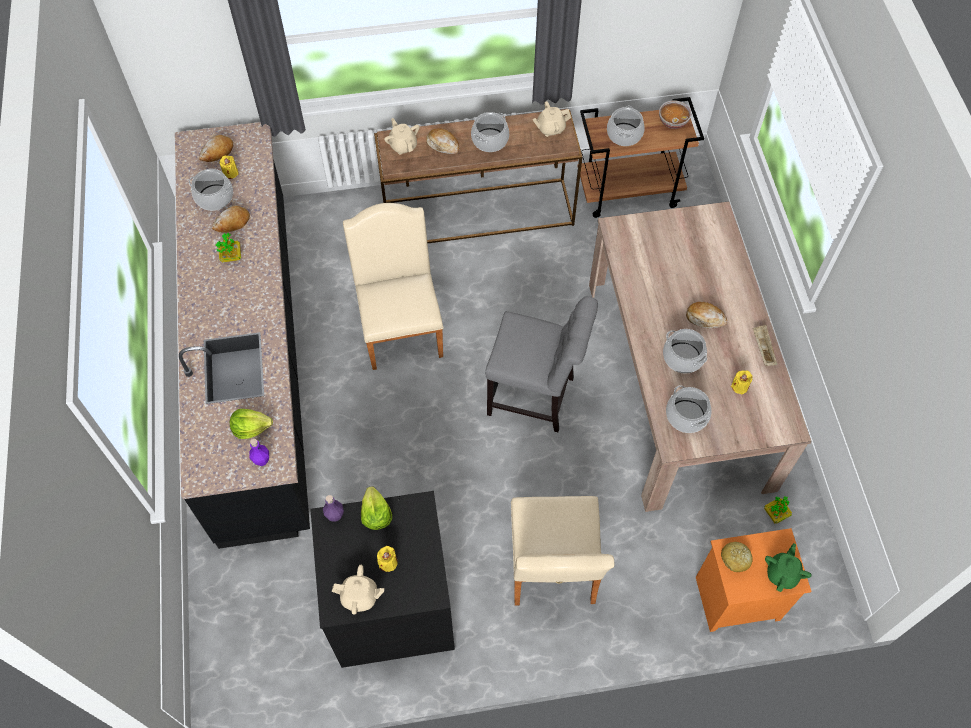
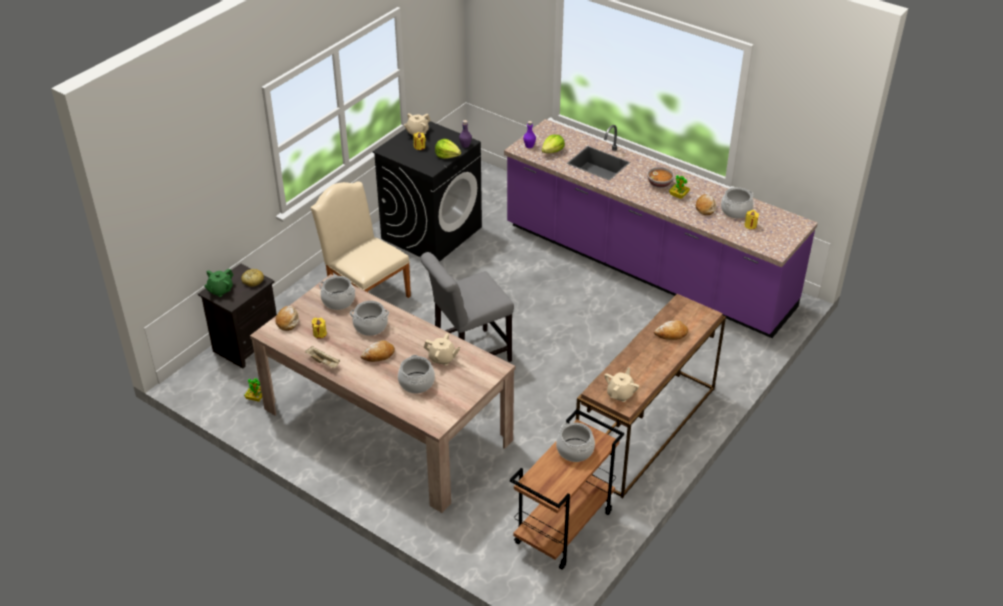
camera: 135 degrees right, 20 degrees down
black counter [175,122,310,549] -> purple counter [504,119,818,338]
bread [199,135,234,162] -> bread moved to [276,306,299,331]
beige chair [343,203,443,370] -> none
beige teapot [384,118,420,155] -> beige teapot moved to [424,333,461,366]
cooking pot [471,112,509,152] -> cooking pot moved to [398,355,435,393]
bowl [659,100,691,129] -> bowl moved to [647,167,674,188]
orange nightstand [696,528,812,632] -> black nightstand [198,264,277,368]
green teapot [765,543,812,592] -> green teapot turned 60 degrees clockwise [204,268,233,297]

